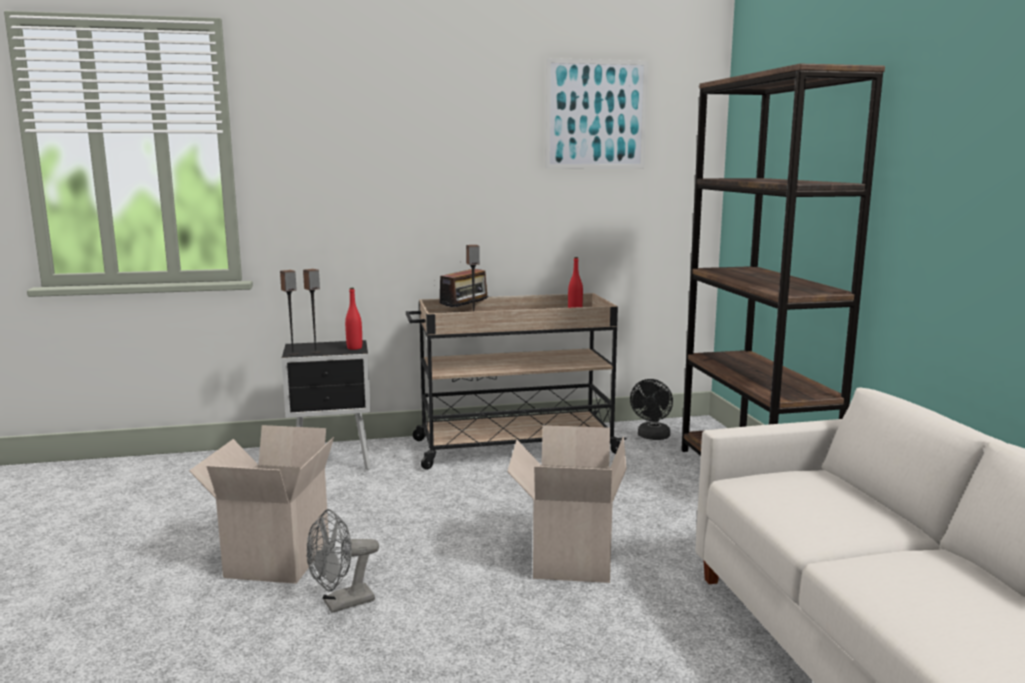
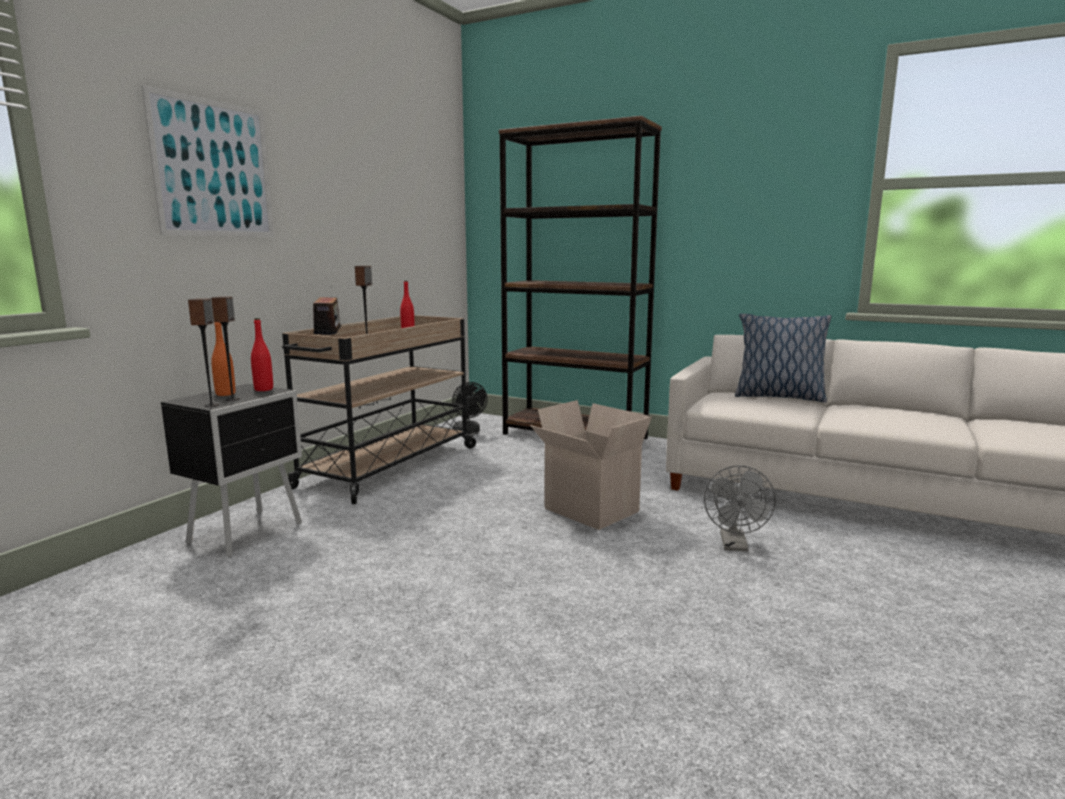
camera: 50 degrees left, 0 degrees up
cardboard box [189,425,334,584] -> none
grey fan [306,509,379,613] -> grey fan moved to [704,465,776,552]
picture [545,58,648,169] -> picture moved to [141,85,274,237]
none -> orange bottle [211,322,235,396]
none -> pillow [735,313,831,403]

